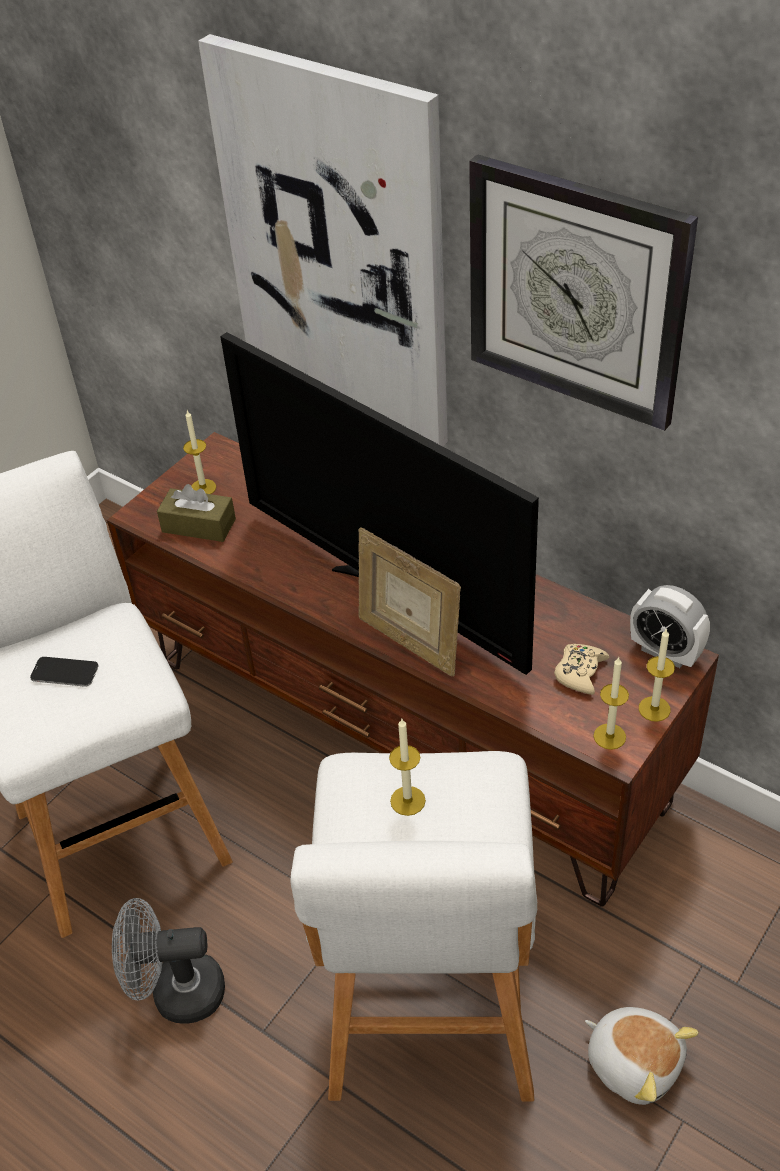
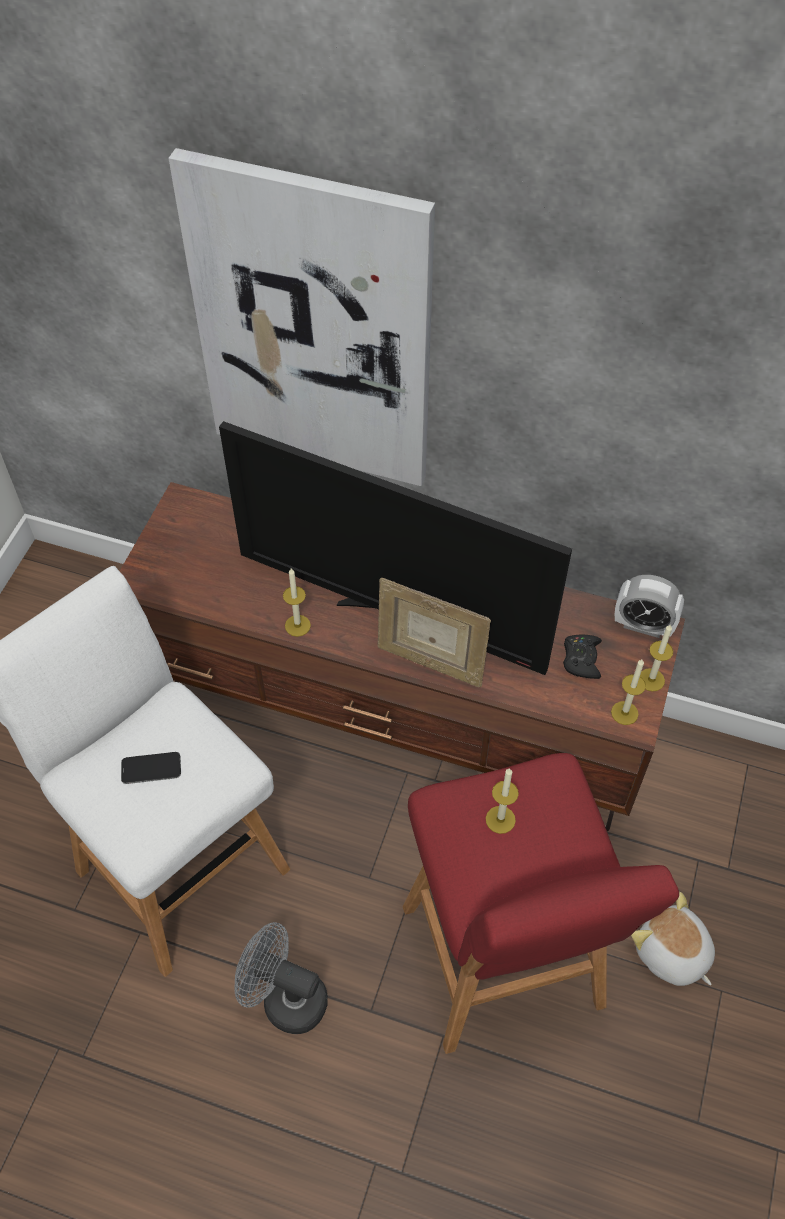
camera: 20 degrees left, 10 degrees up
grey fan [112,898,225,1023] -> grey fan turned 45 degrees clockwise [234,922,328,1034]
brown tissue box [157,484,236,542] -> none
candle [183,411,216,494] -> candle moved to [283,568,311,637]
white stool [291,751,537,1102] -> red stool [403,753,679,1054]
wall clock [469,154,698,431] -> none
beige game controller [554,644,609,695] -> black game controller [563,635,602,679]
plush toy [585,1007,699,1105] -> plush toy turned 150 degrees counterclockwise [631,892,715,986]

